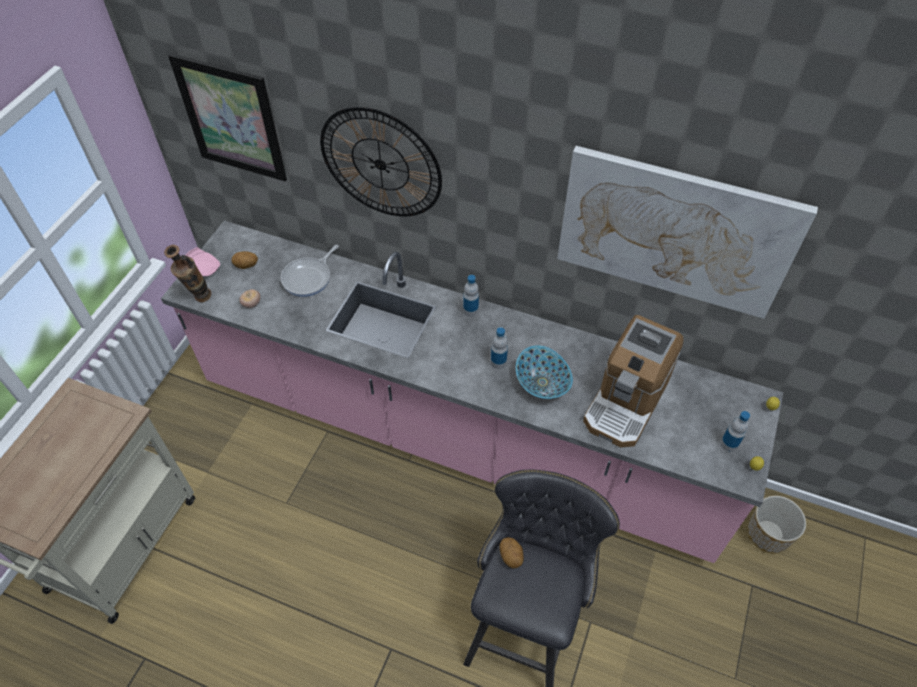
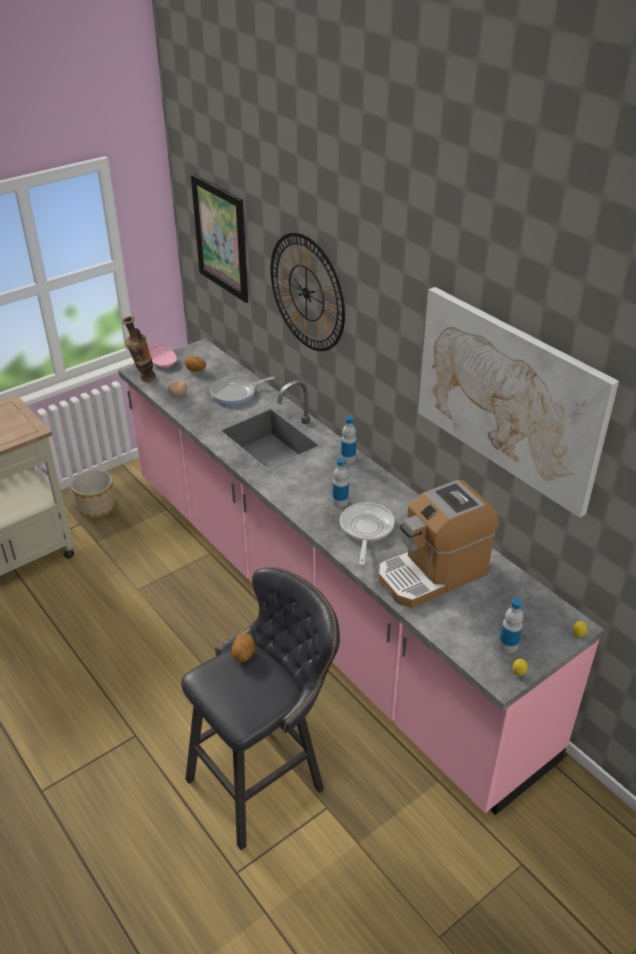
camera: 30 degrees right, 15 degrees down
bowl [516,345,573,399] -> frying pan [340,503,395,565]
planter [748,495,806,554] -> planter moved to [71,469,115,518]

